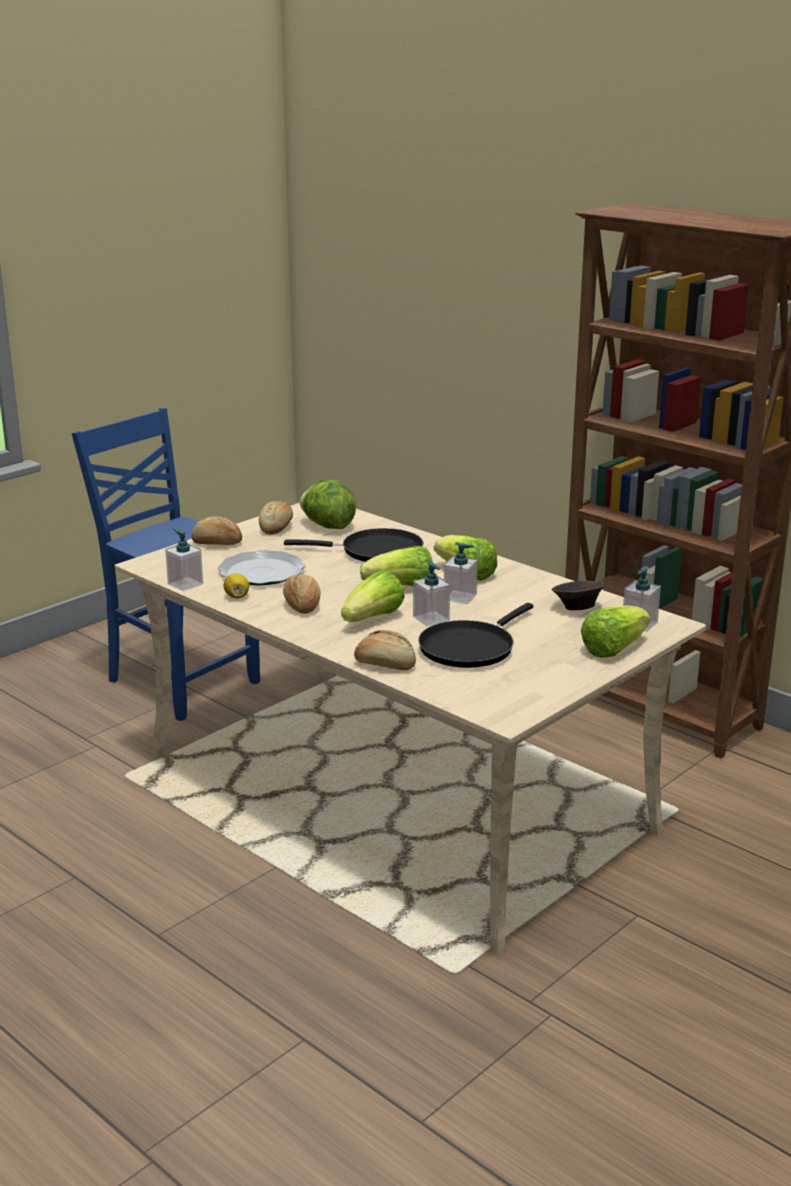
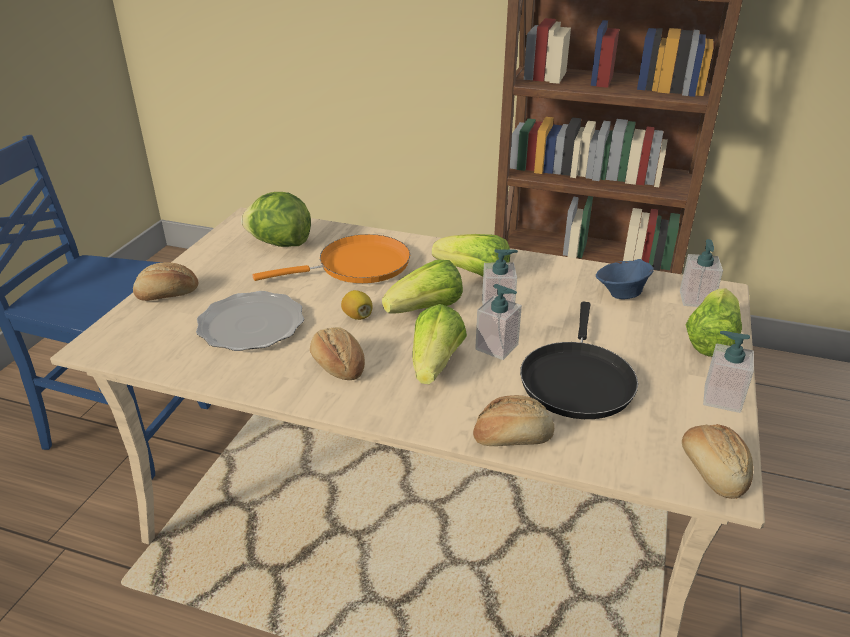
camera: 25 degrees left, 10 degrees up
soap dispenser [165,528,203,591] -> soap dispenser moved to [703,331,754,413]
lemon [223,573,249,599] -> lemon moved to [341,290,373,320]
bread [259,501,293,535] -> bread moved to [682,424,753,499]
black frying pan [284,528,424,562] -> orange frying pan [252,234,410,283]
brown bowl [552,580,605,611] -> blue bowl [596,259,654,299]

